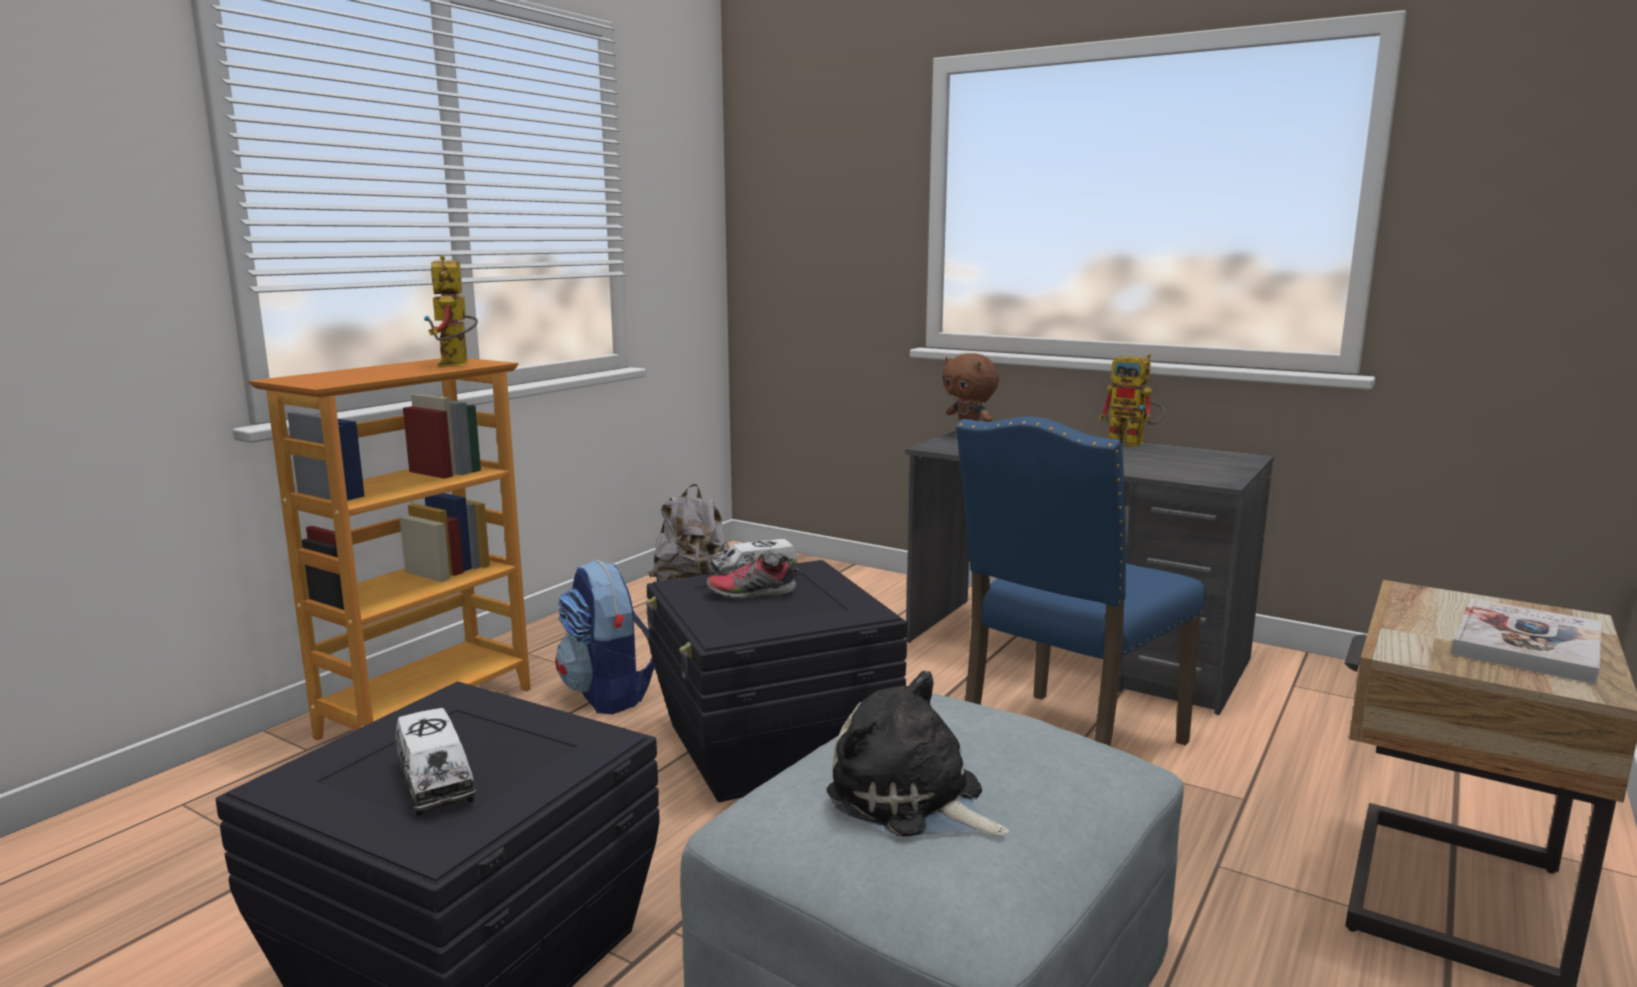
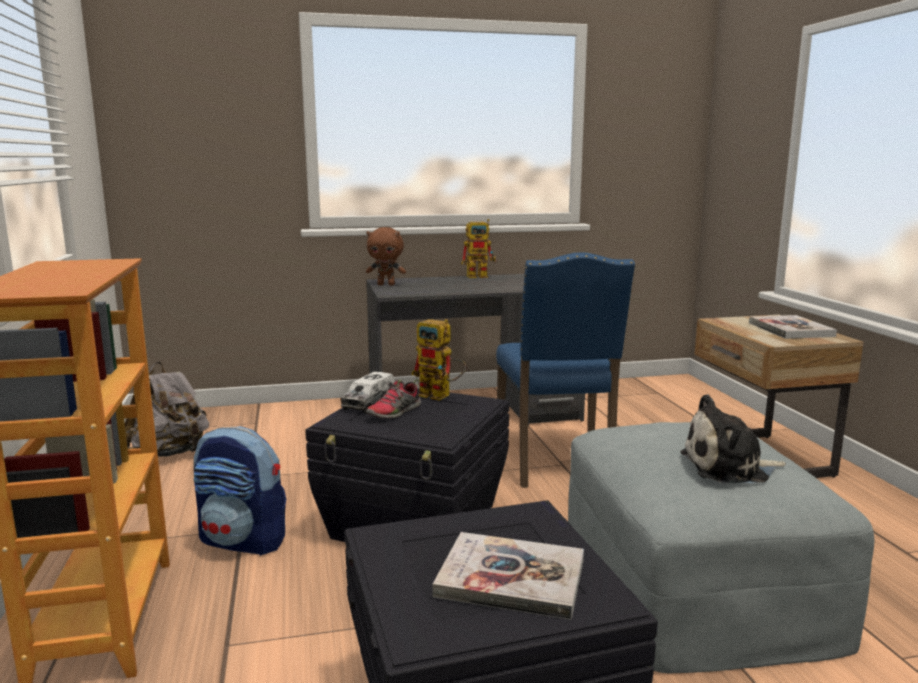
camera: 45 degrees left, 0 degrees up
toy truck [395,708,476,816] -> book [432,532,584,620]
toy robot [424,255,478,367] -> toy robot moved to [411,319,467,401]

